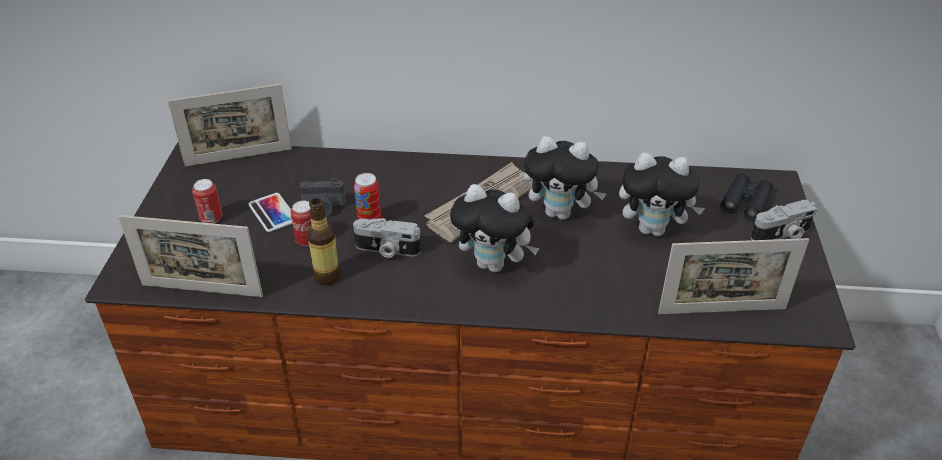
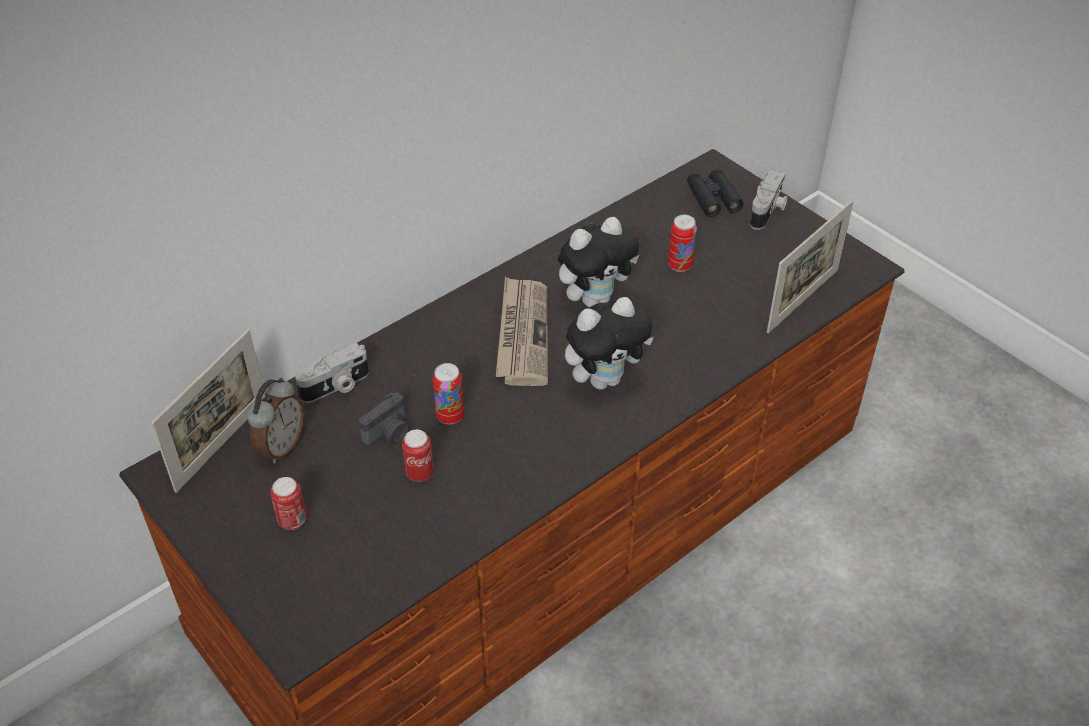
camera: 45 degrees left, 5 degrees up
picture frame [118,215,263,297] -> none
phone [248,193,292,232] -> none
bottle [307,198,341,285] -> none
camera [353,218,421,258] -> camera moved to [295,343,369,403]
plush toy [619,153,705,236] -> can [668,215,697,272]
none -> alarm clock [247,378,305,463]

